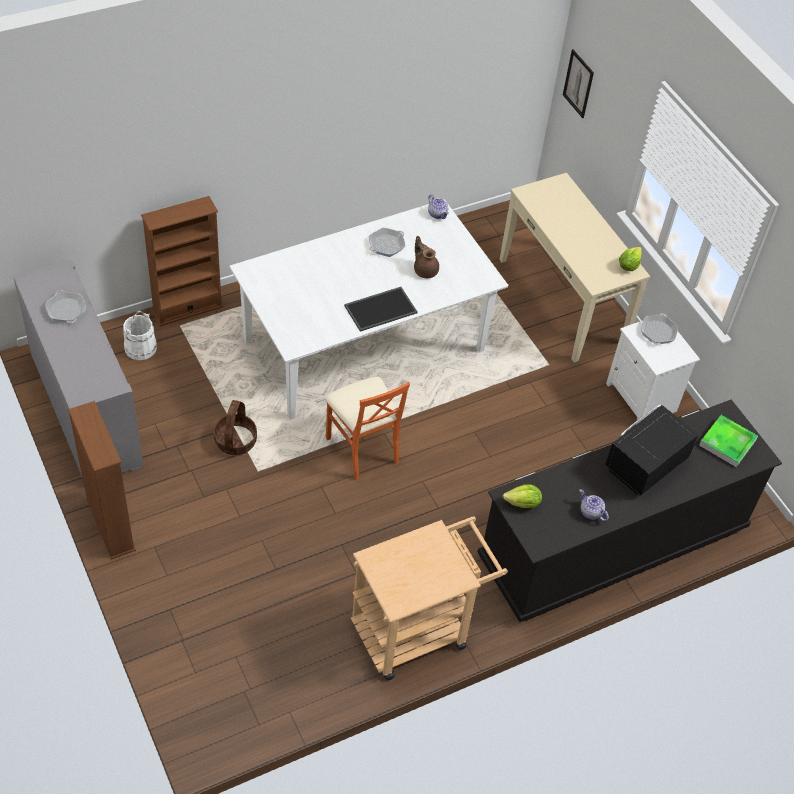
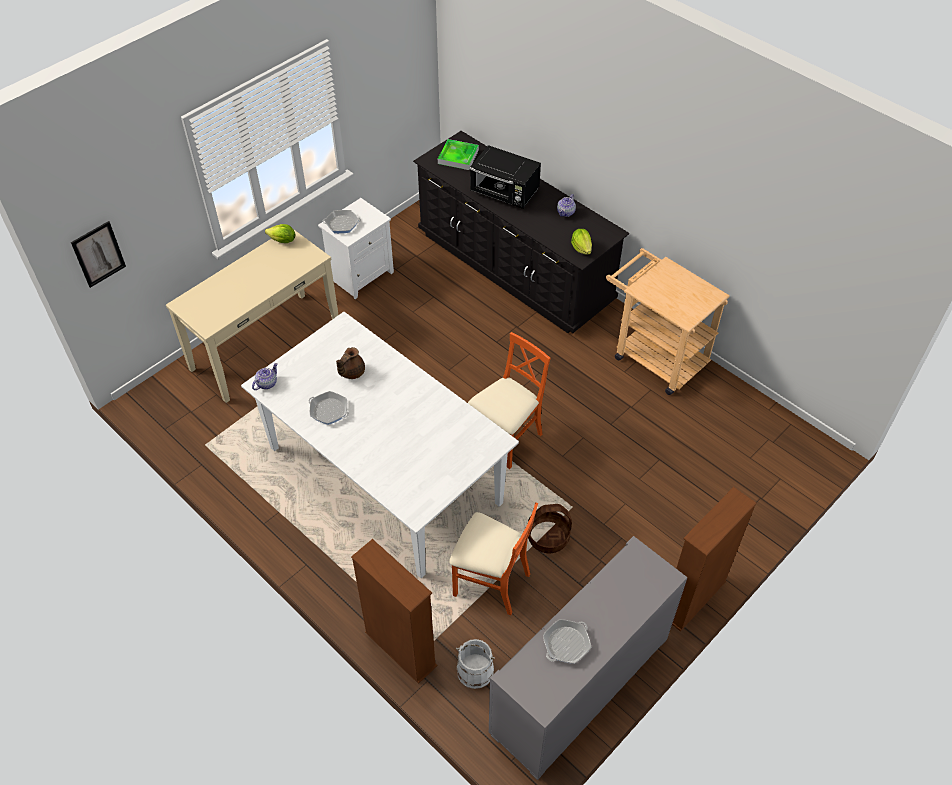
camera: 105 degrees left, 0 degrees up
tray [344,287,418,332] -> none
none -> orange chair [449,502,538,616]

